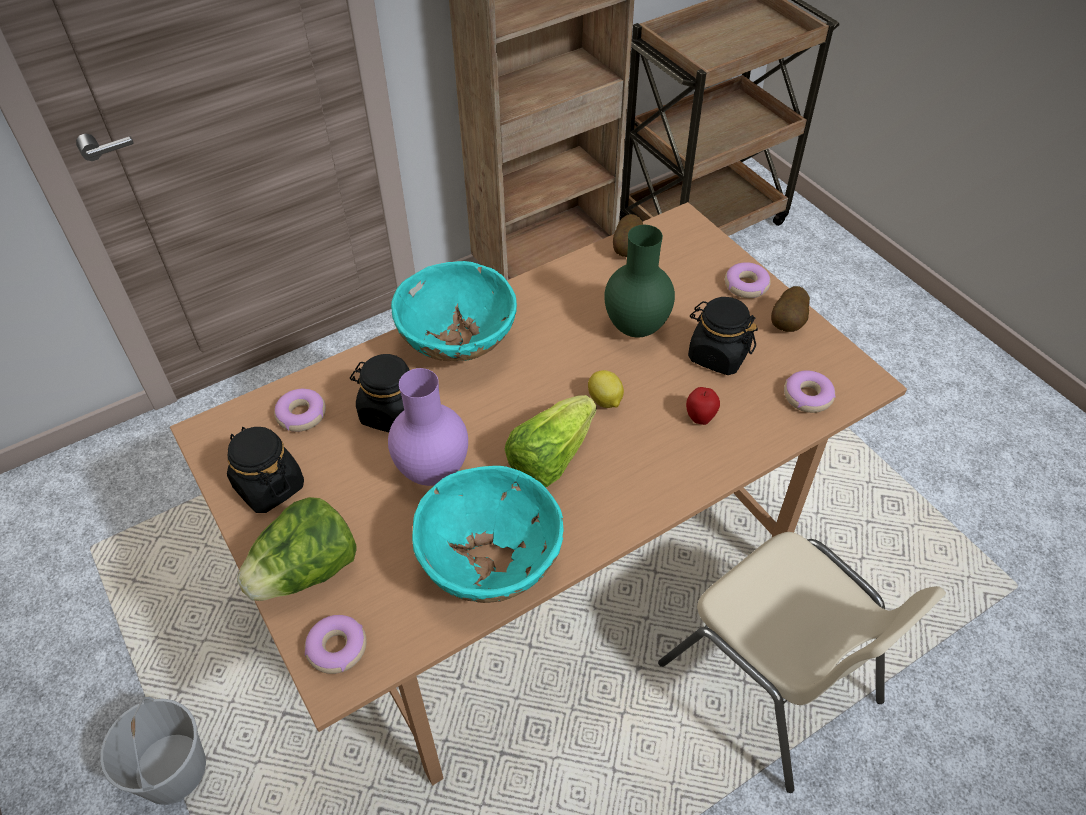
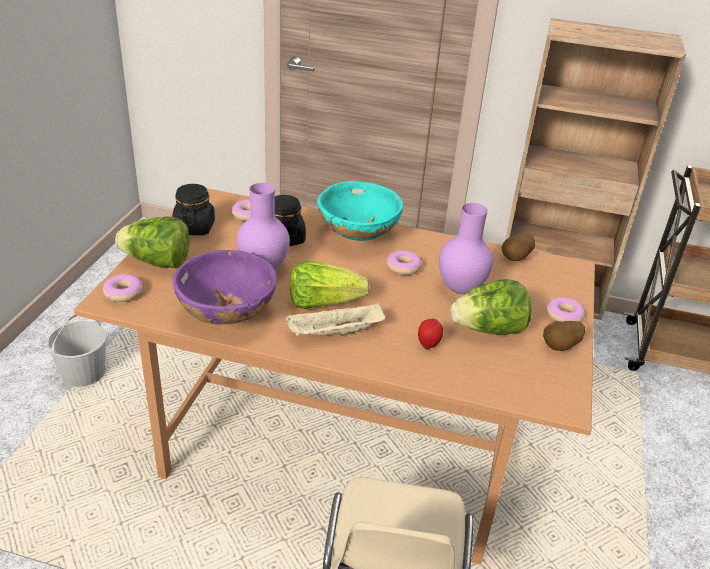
camera: 45 degrees right, 15 degrees down
turquoise bowl [412,466,564,603] -> purple bowl [172,250,277,325]
lemon [588,370,624,408] -> none
green vase [604,225,675,337] -> purple vase [439,203,493,294]
black jar [688,297,758,375] -> lettuce [450,279,532,335]
donut [784,370,836,413] -> donut moved to [386,250,421,275]
none -> beige tray [286,303,385,336]

